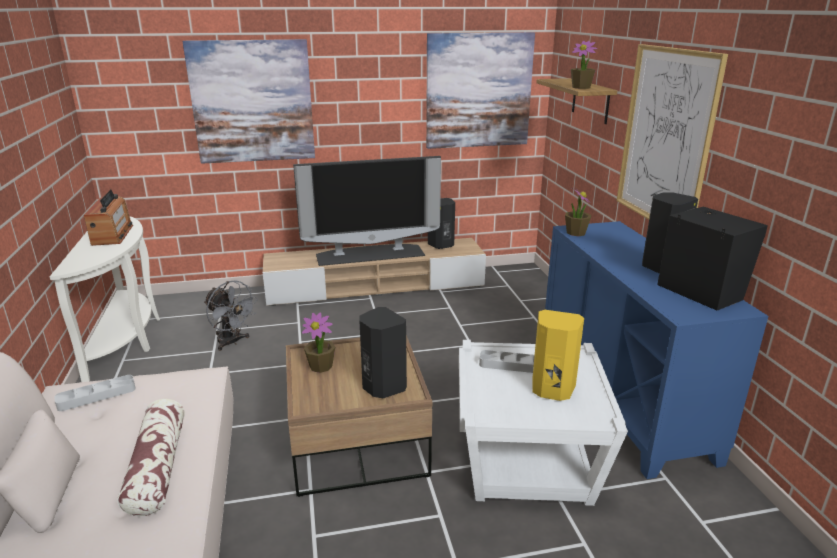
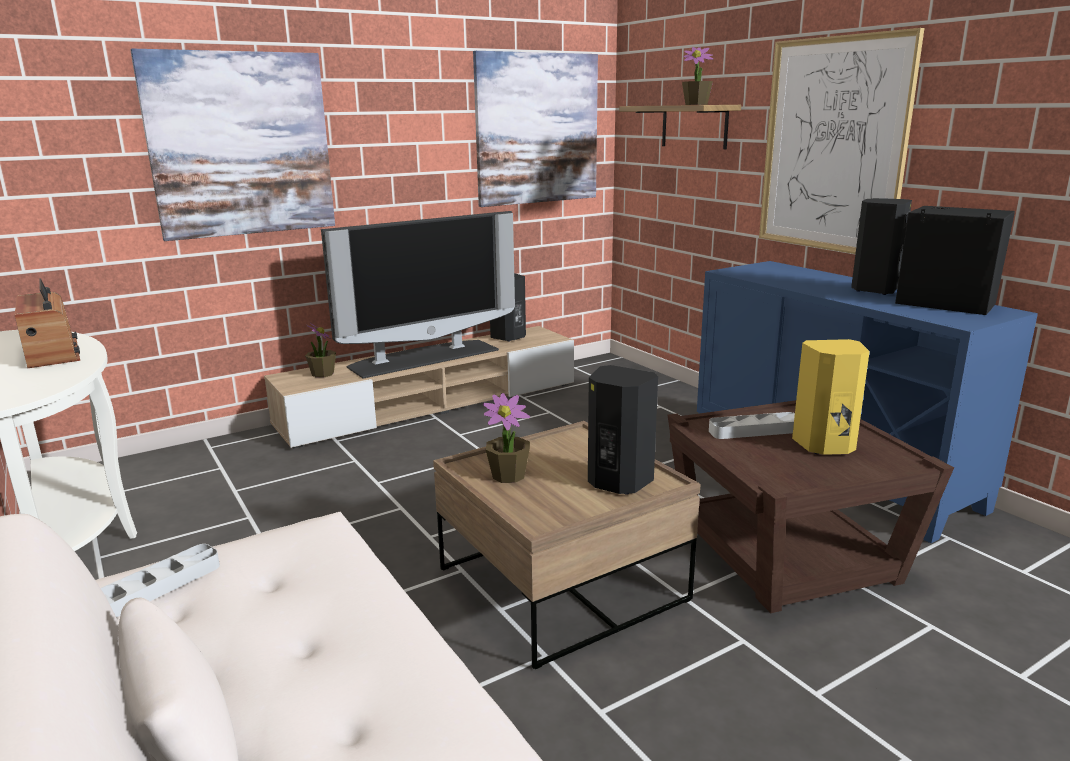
camera: 20 degrees left, 5 degrees down
pillow [117,399,185,516] -> none
grey fan [204,281,258,351] -> none
white side table [459,340,628,506] -> brown side table [668,400,954,613]
potted plant [565,186,592,236] -> potted plant moved to [305,323,336,377]

